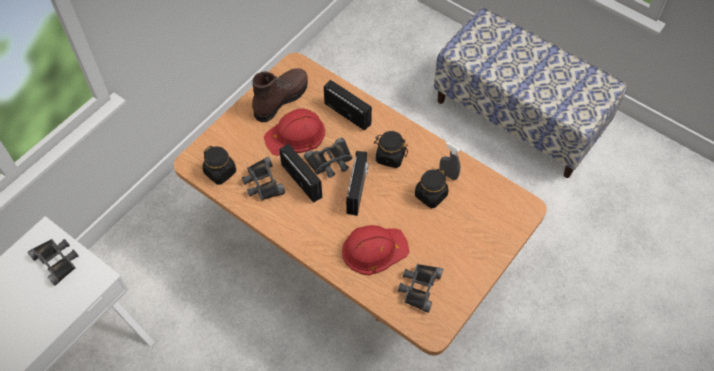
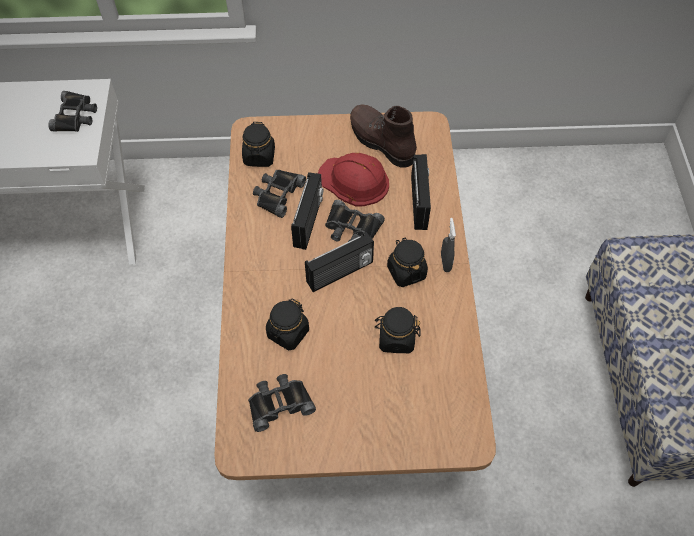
camera: 50 degrees right, 0 degrees up
brown boot [252,68,308,122] -> brown boot turned 135 degrees counterclockwise [350,104,417,168]
red hard hat [342,225,410,275] -> black jar [266,299,309,350]
grey spray bottle [440,142,460,180] -> grey spray bottle moved to [441,218,456,272]

